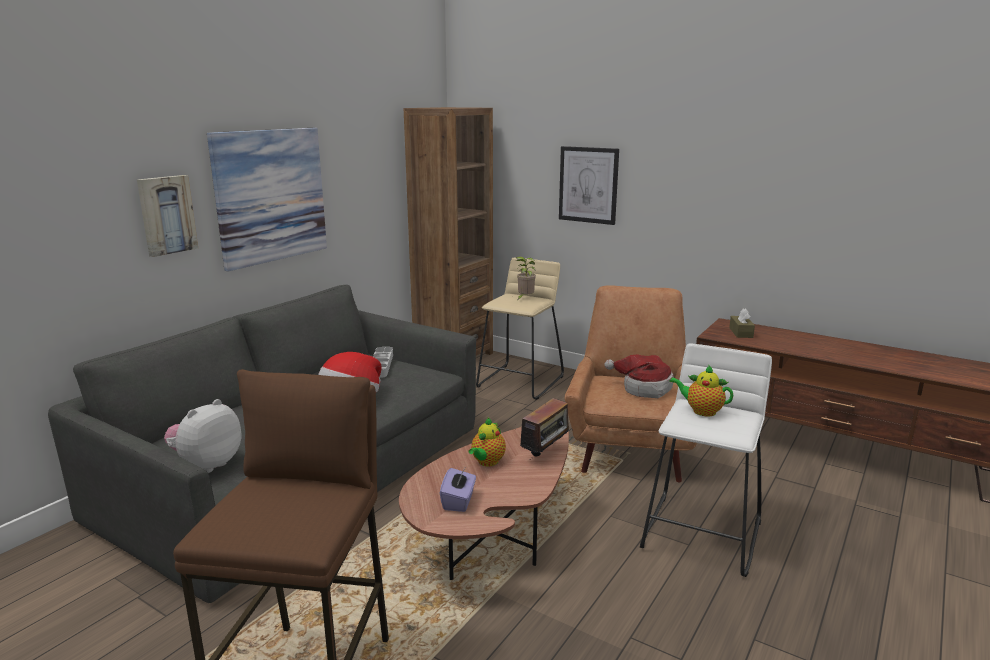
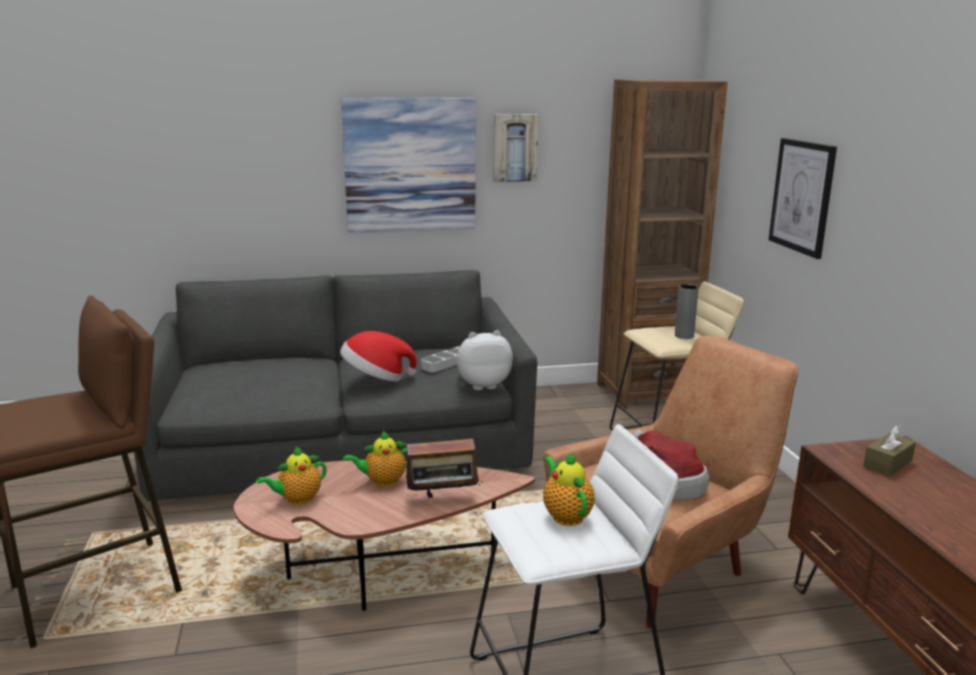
camera: 45 degrees right, 0 degrees up
picture [137,175,198,257] -> picture moved to [493,114,538,182]
plush toy [164,399,241,473] -> plush toy moved to [457,330,513,390]
purple tissue box [440,466,476,512] -> teapot [256,446,327,505]
potted plant [516,257,536,299] -> grey vase [675,284,699,339]

